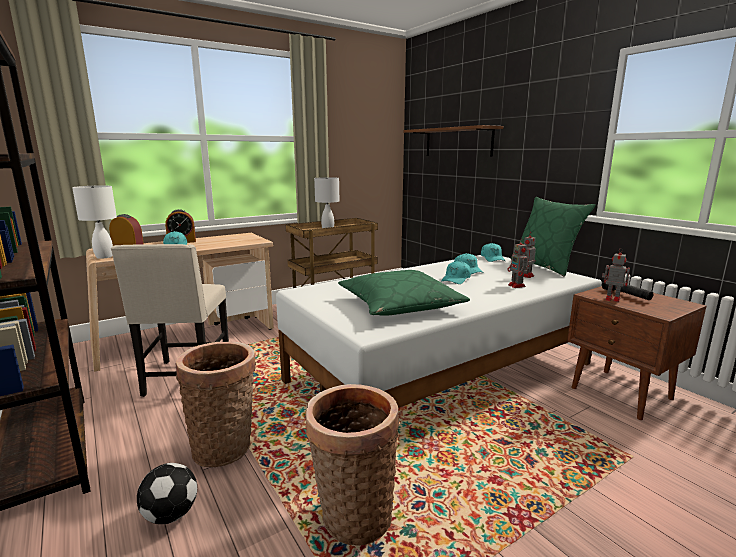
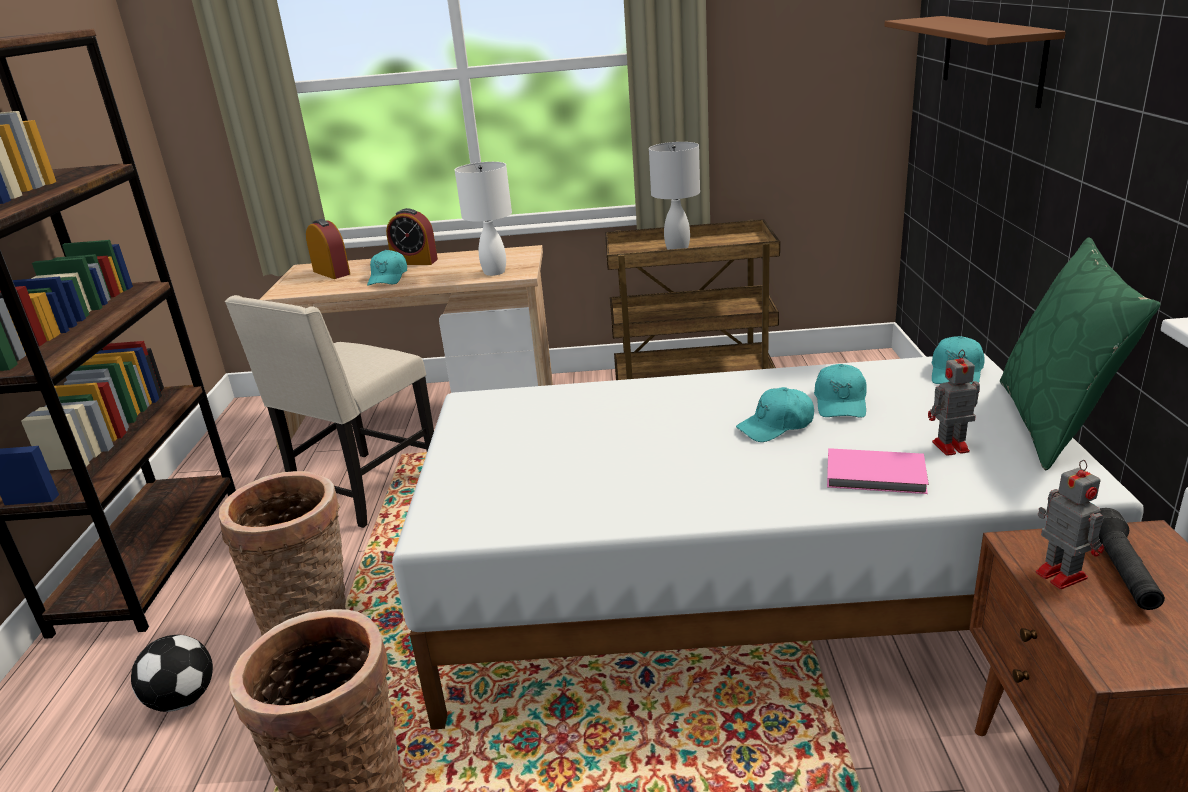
camera: 35 degrees right, 10 degrees up
white table lamp [72,185,117,259] -> white table lamp moved to [455,162,512,276]
green pillow [338,270,470,316] -> none
toy robot [507,240,529,288] -> pink book [827,448,929,494]

